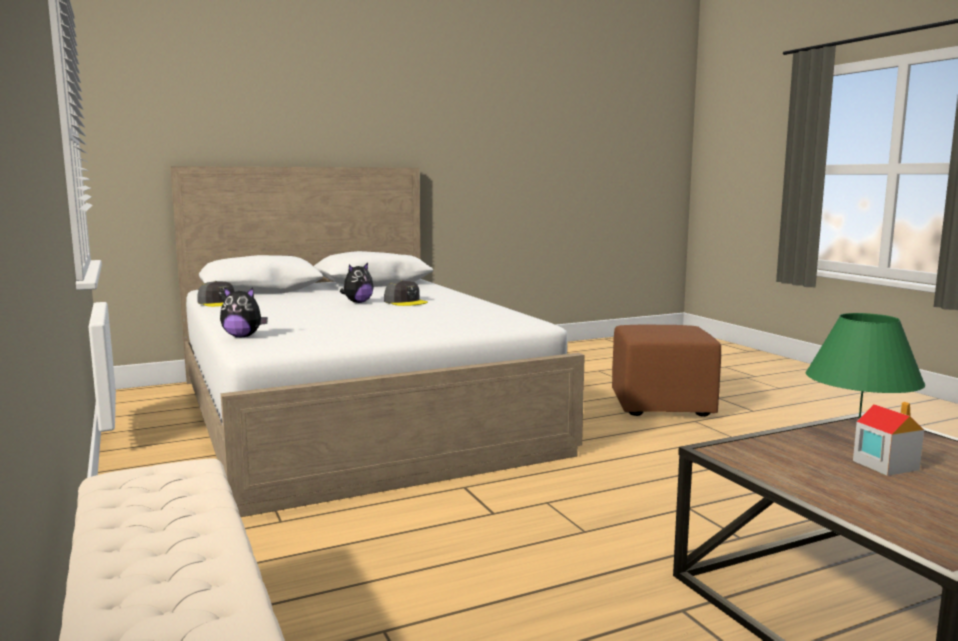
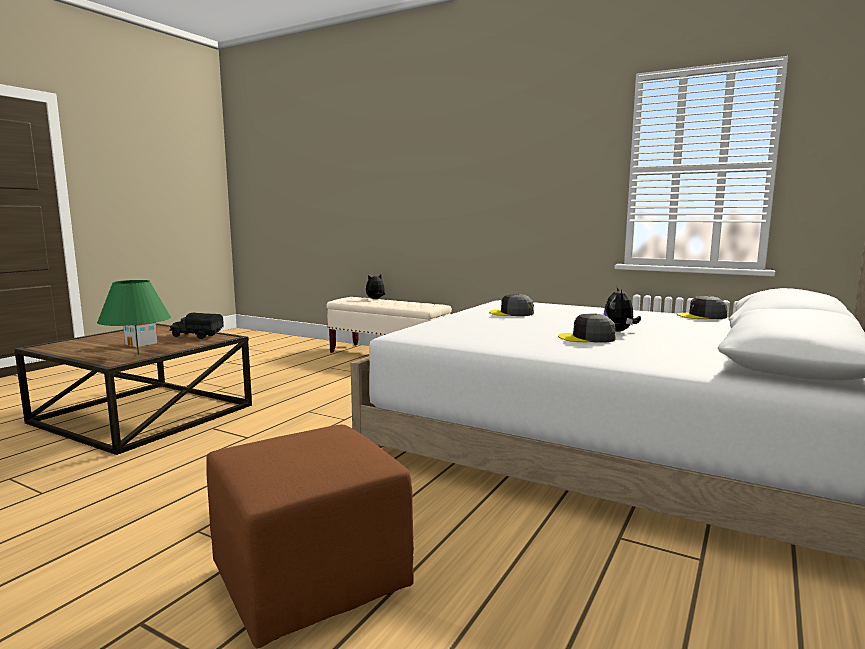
camera: 145 degrees right, 0 degrees up
plush toy [220,287,268,337] -> plush toy moved to [366,275,385,299]
none -> toy truck [169,313,224,339]
none -> grey cap [489,294,534,316]

